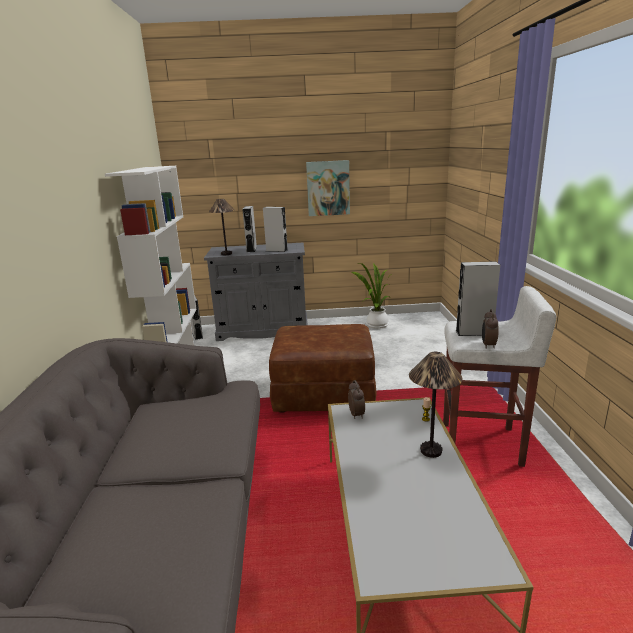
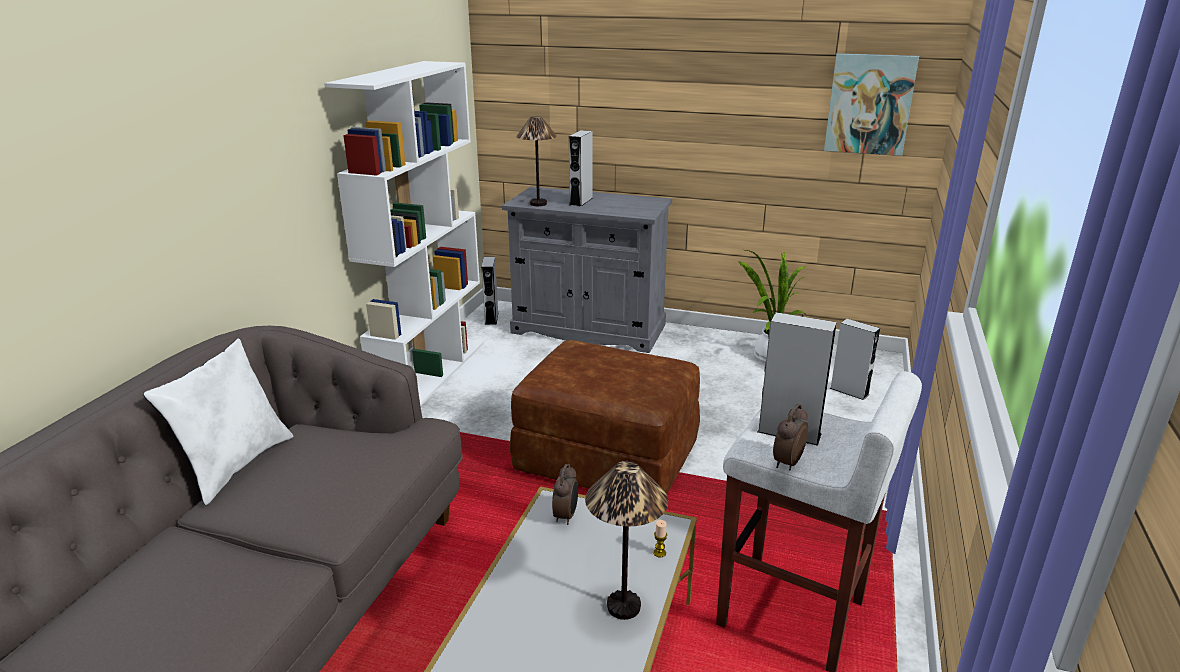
camera: 20 degrees right, 5 degrees up
grey speaker [263,207,288,252] -> grey speaker moved to [830,319,880,400]
picture [306,160,350,216] -> picture moved to [824,53,919,156]
none -> white pillow [143,338,293,505]

